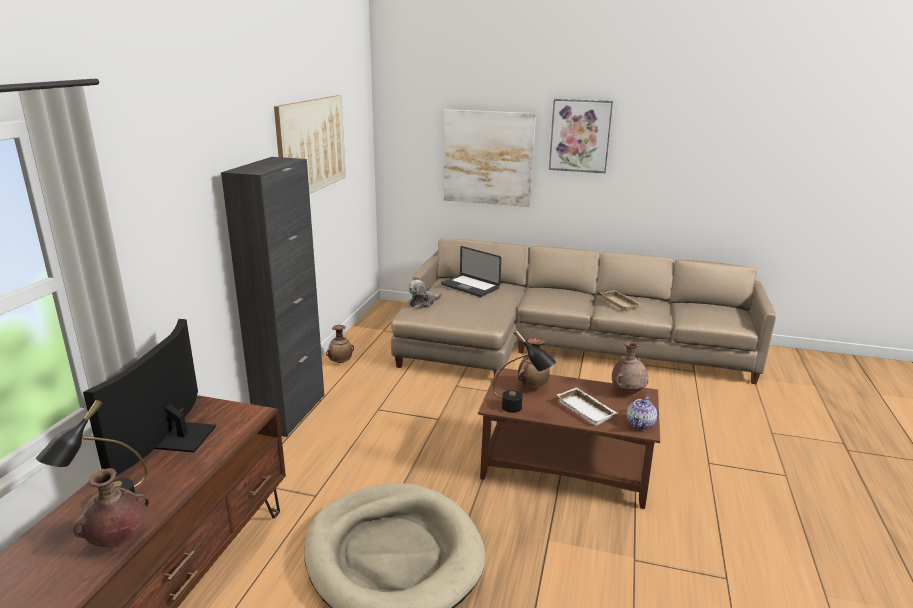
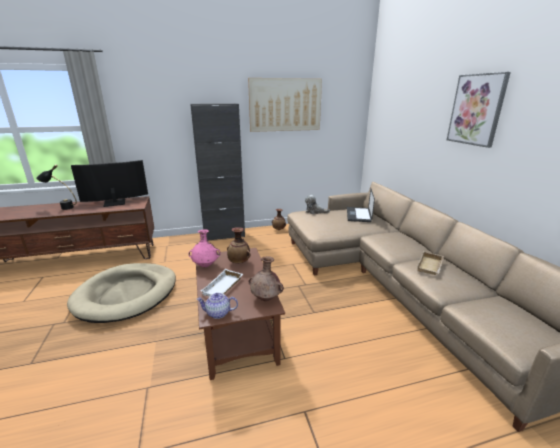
camera: 60 degrees right, 0 degrees up
brown vase [73,468,149,547] -> none
picture [444,109,536,207] -> none
black table lamp [493,330,556,413] -> pink vase [188,230,220,267]

